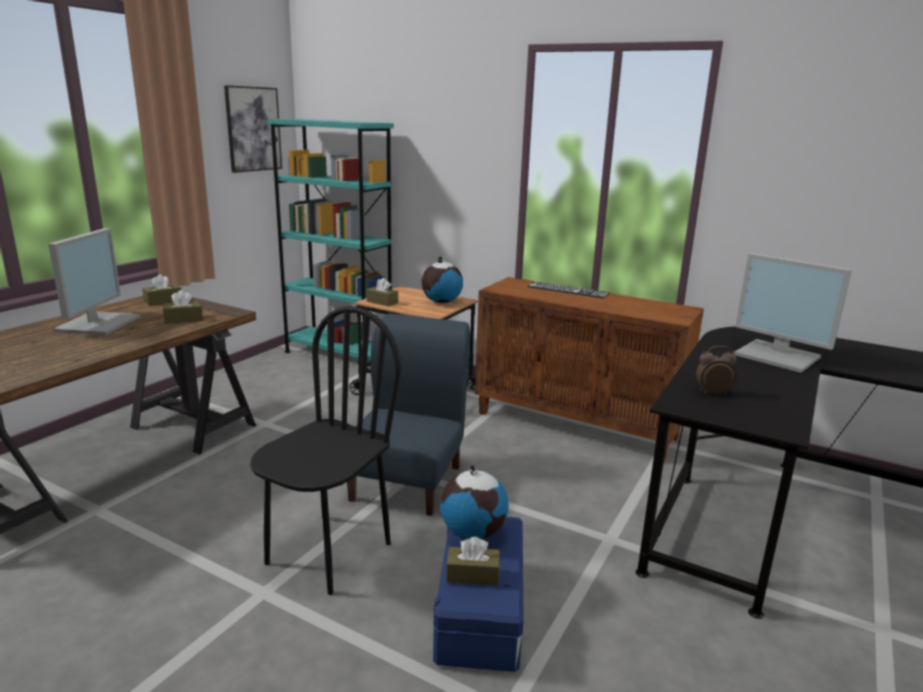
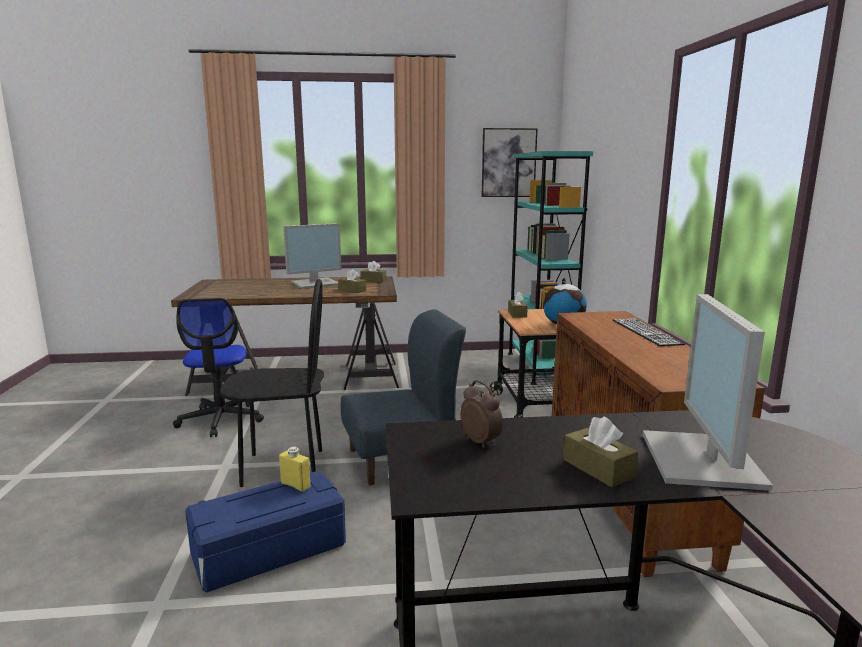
camera: 55 degrees right, 5 degrees down
globe [440,464,508,539] -> yellow bottle [279,447,310,492]
brown tissue box [446,537,500,586] -> brown tissue box moved to [563,416,638,487]
none -> office chair [173,298,264,437]

